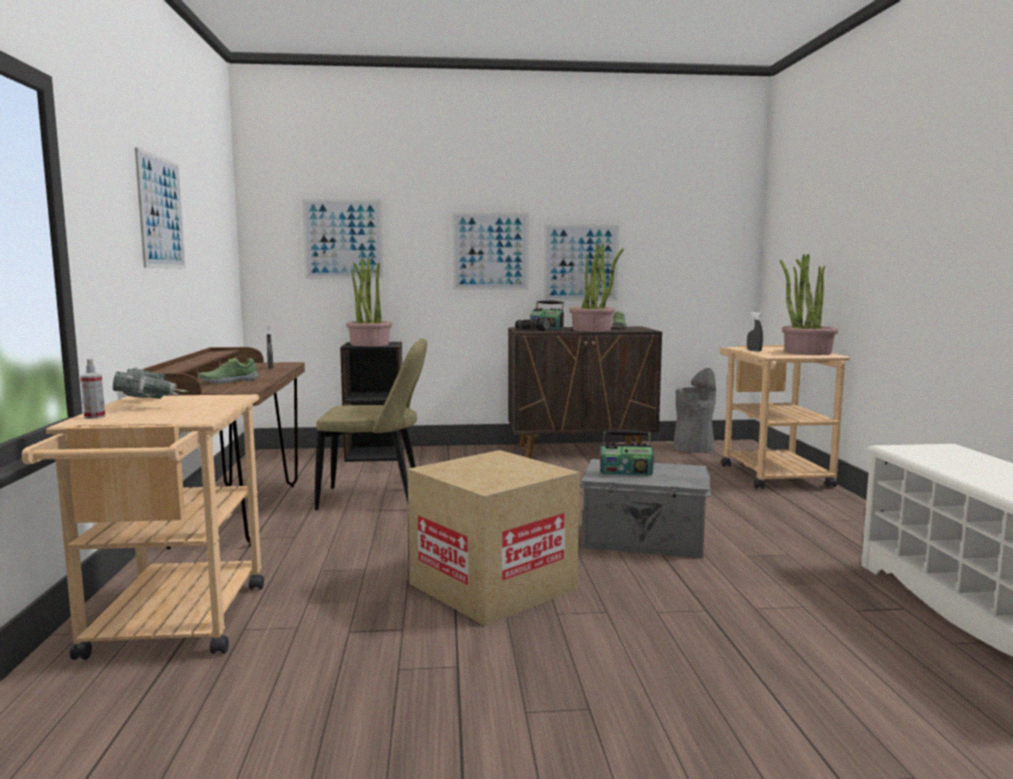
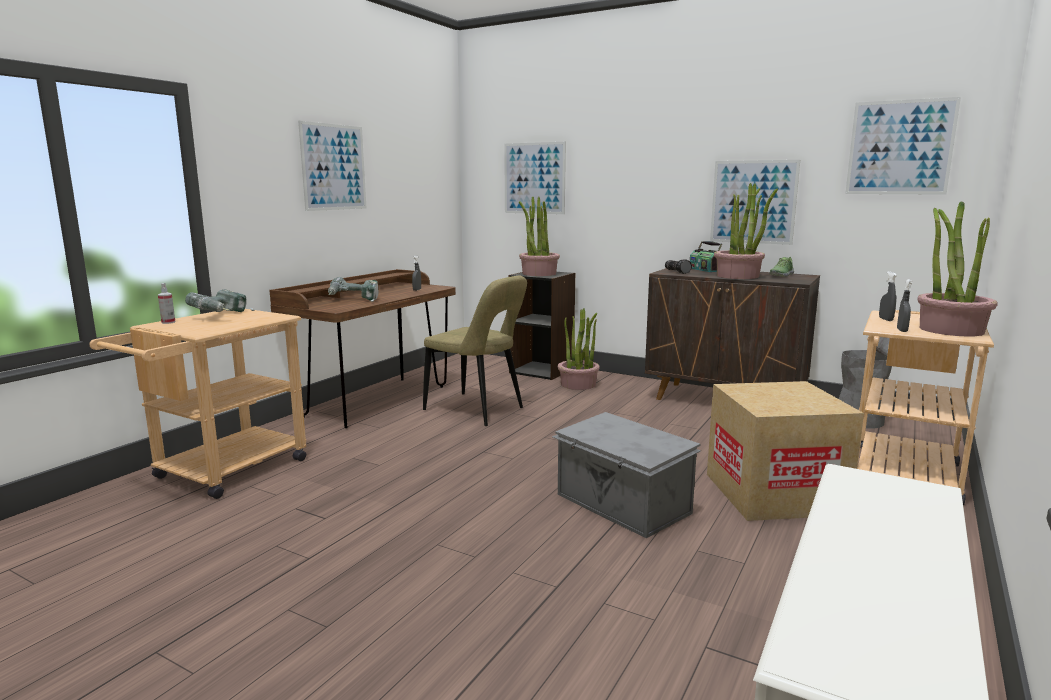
camera: 35 degrees right, 5 degrees up
shoe [198,357,258,384] -> power drill [328,277,378,302]
cardboard box [407,450,580,626] -> cardboard box moved to [707,381,864,521]
picture [452,212,529,290] -> picture moved to [845,97,961,195]
radio [600,430,654,476] -> none
none -> potted plant [558,308,600,390]
none -> grey spray bottle [897,279,913,332]

